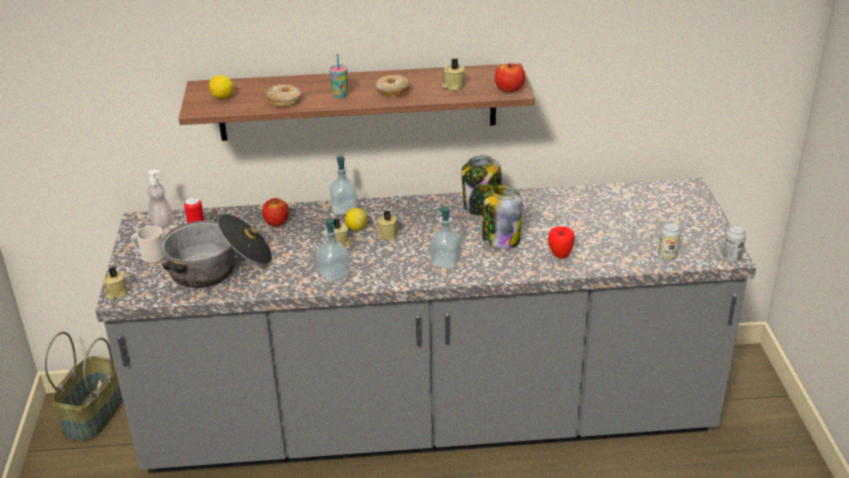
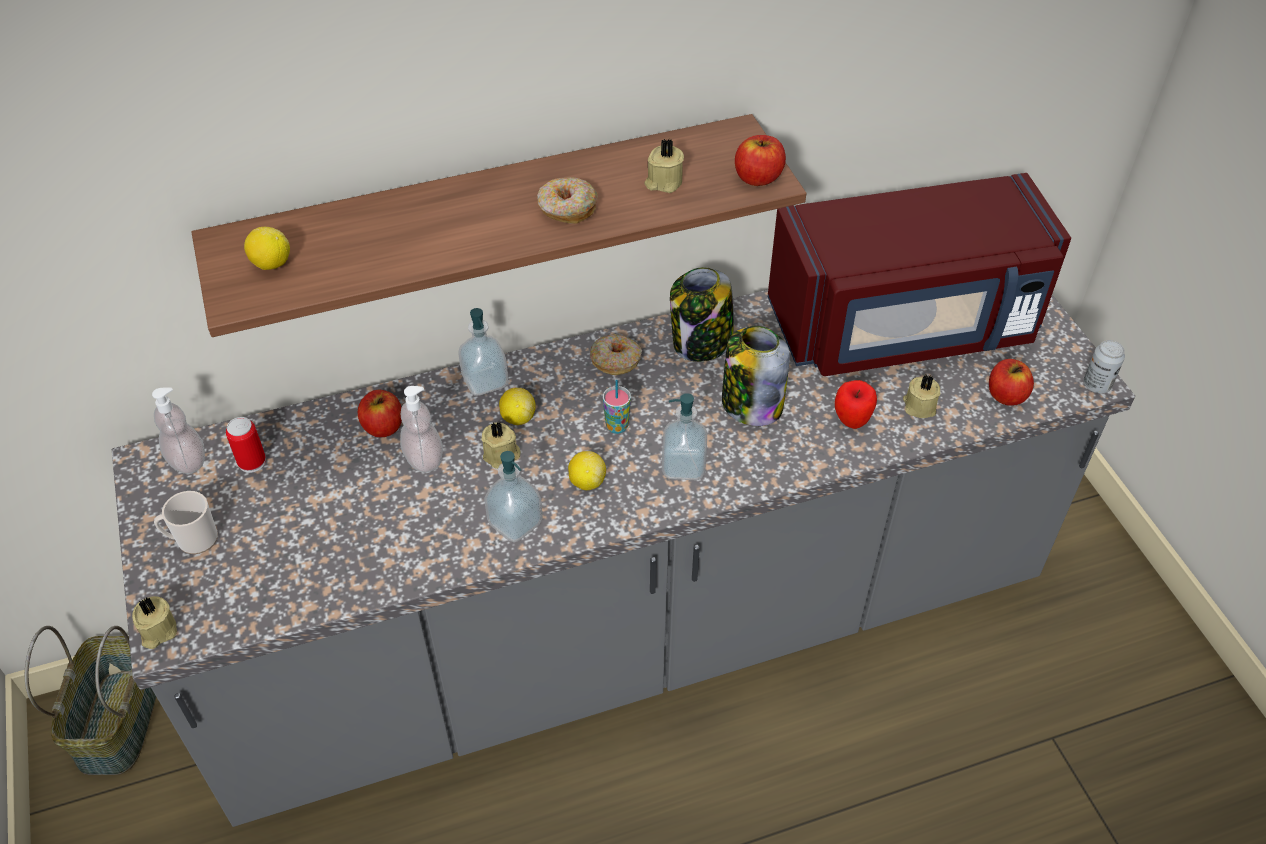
camera: 15 degrees left, 15 degrees up
cooking pot [161,214,273,288] -> none
donut [265,84,302,107] -> donut moved to [590,334,642,375]
cup [329,54,348,98] -> cup moved to [603,380,631,434]
beige candle [377,210,399,240] -> beige candle moved to [903,375,940,418]
can [658,223,681,260] -> apple [989,359,1034,406]
none -> soap dispenser [400,386,443,473]
none -> lemon [568,451,606,490]
none -> red microwave [768,173,1071,376]

